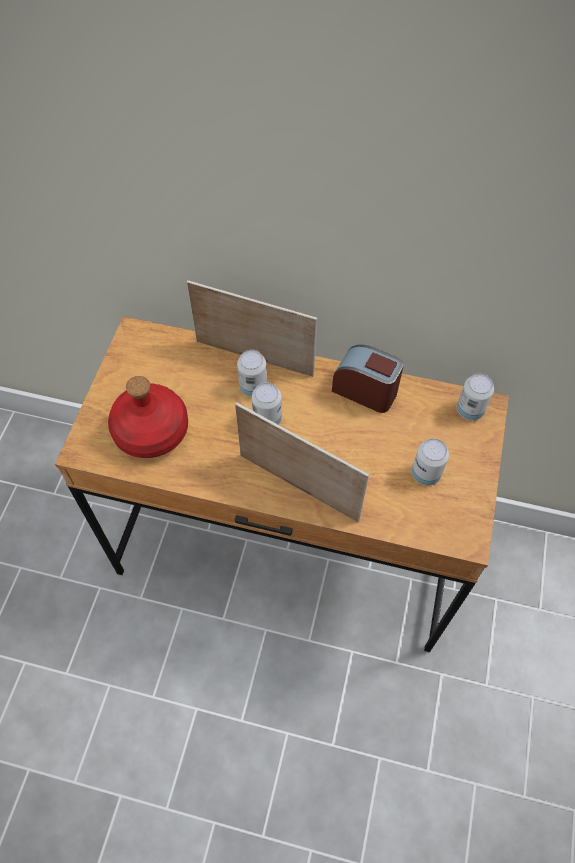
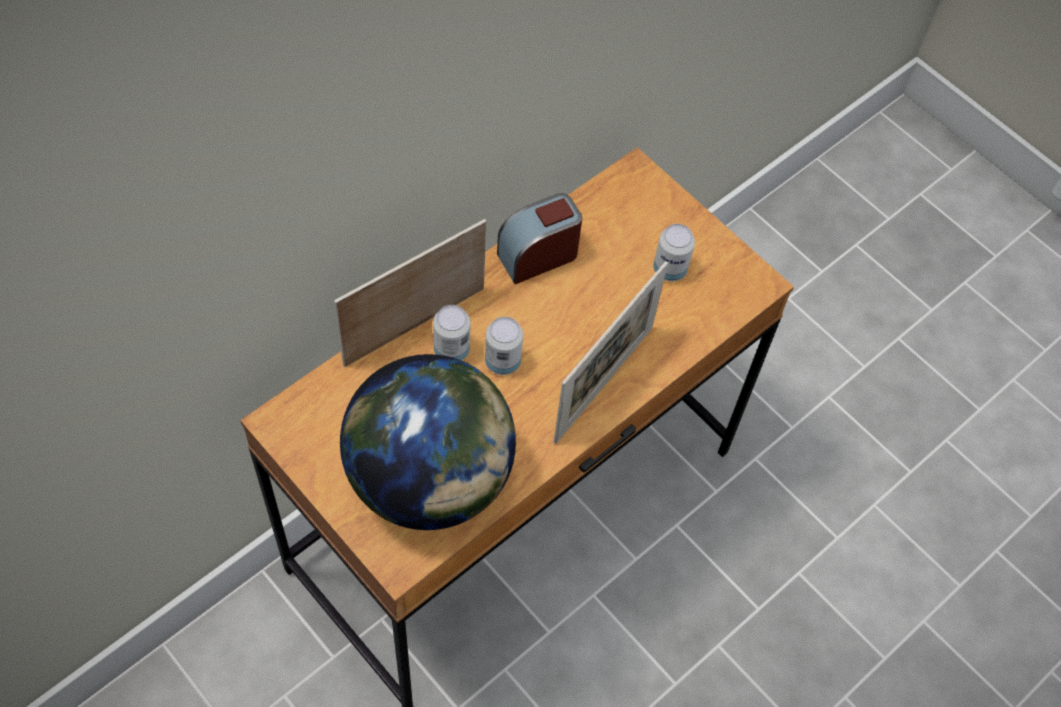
camera: 60 degrees left, 0 degrees up
red bottle [108,376,188,458] -> globe [340,354,516,530]
picture frame [235,402,369,522] -> picture frame turned 150 degrees clockwise [554,261,668,444]
can [457,373,494,421] -> none

